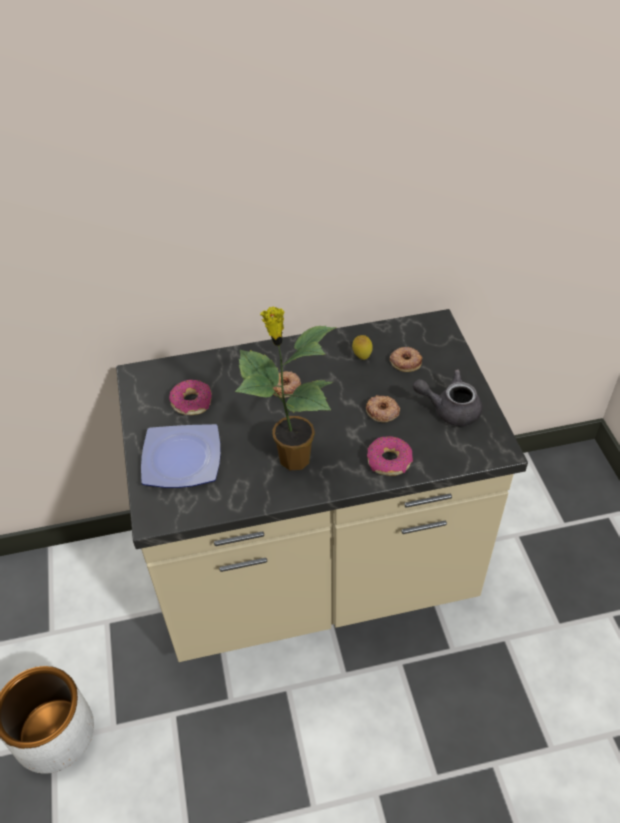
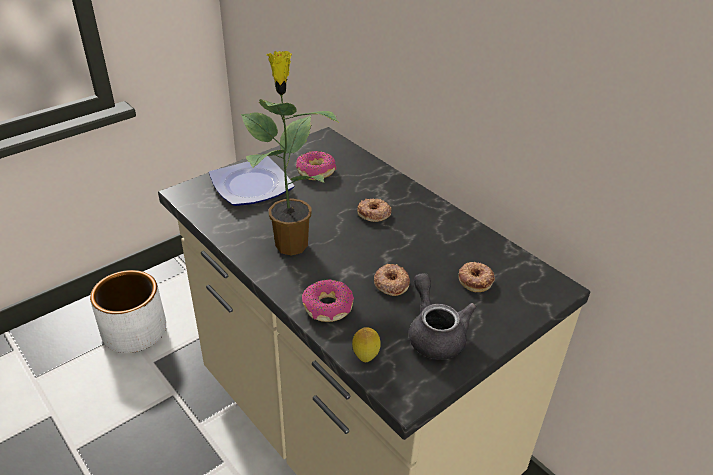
camera: 60 degrees right, 10 degrees down
lemon [352,335,373,360] -> lemon moved to [352,328,381,362]

